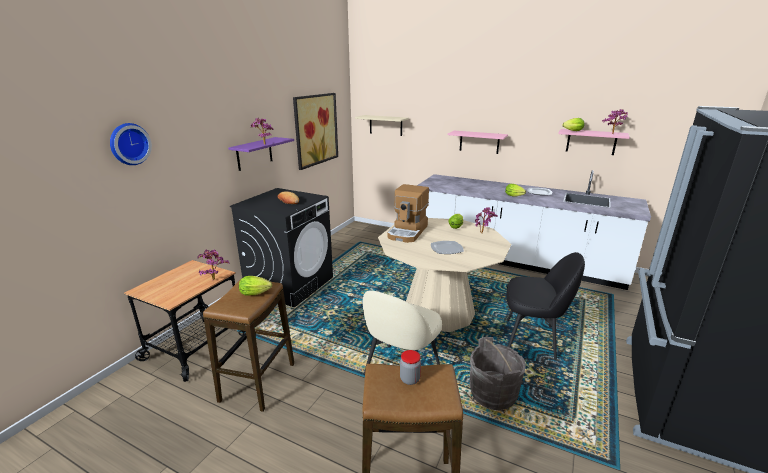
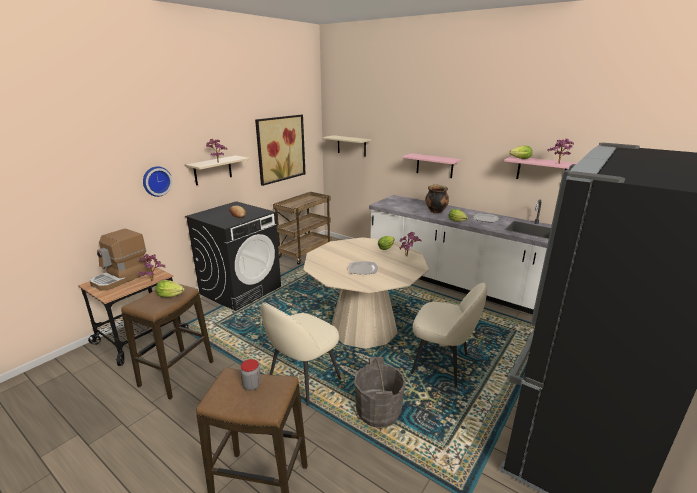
camera: 10 degrees right, 0 degrees up
wall clock [110,123,152,165] -> wall clock moved to [143,166,172,197]
purple shelf [228,137,294,171] -> beige shelf [185,155,250,185]
coffee machine [387,184,429,243] -> coffee machine moved to [90,228,151,291]
black chair [507,252,585,360] -> beige chair [411,283,487,387]
none -> brown cart [273,192,331,265]
none -> cooking pot [425,184,449,214]

